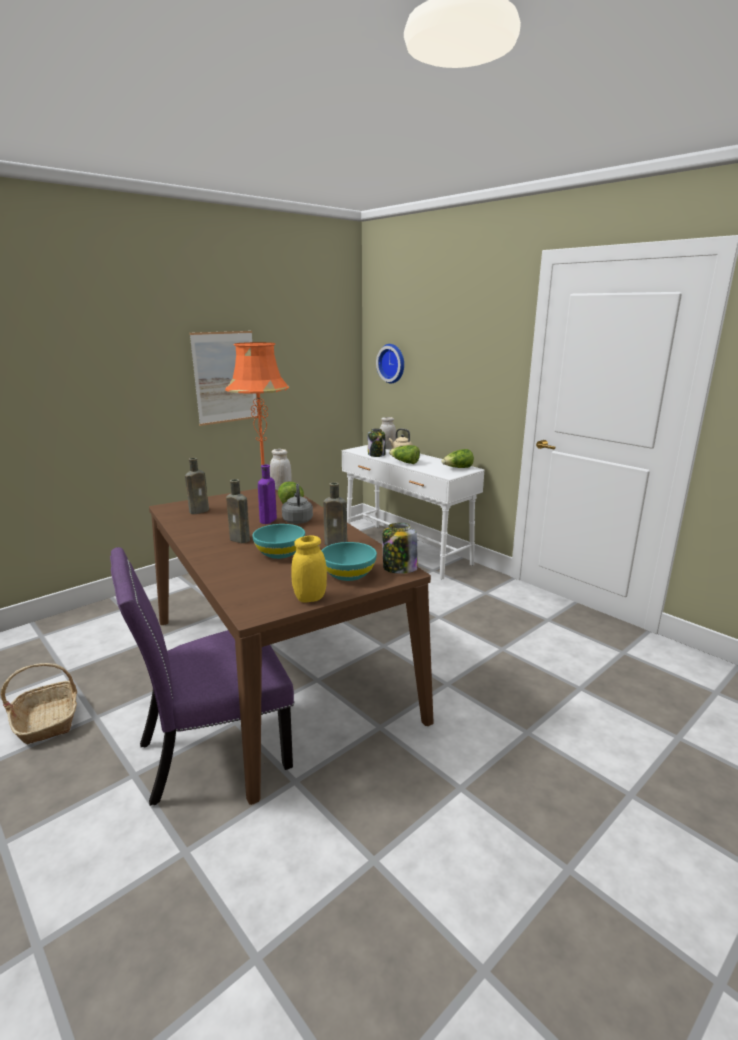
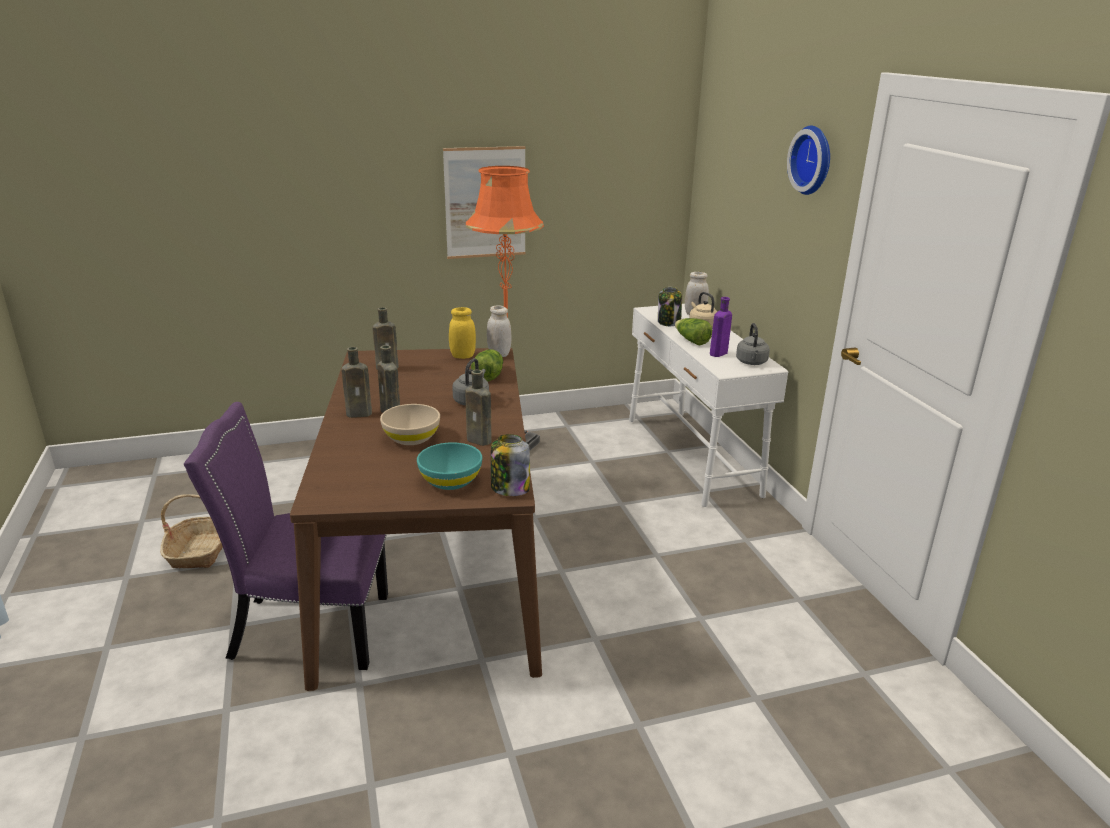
camera: 25 degrees right, 5 degrees up
turquoise bowl [252,524,305,559] -> beige bowl [380,404,440,445]
purple bottle [258,464,277,524] -> purple bottle moved to [710,297,732,357]
yellow jar [291,535,327,603] -> yellow jar moved to [449,307,476,359]
wall clock [376,344,404,384] -> wall clock moved to [787,126,830,195]
lettuce [441,449,474,468] -> grey kettle [736,323,770,365]
none -> brown bottle [341,347,372,418]

